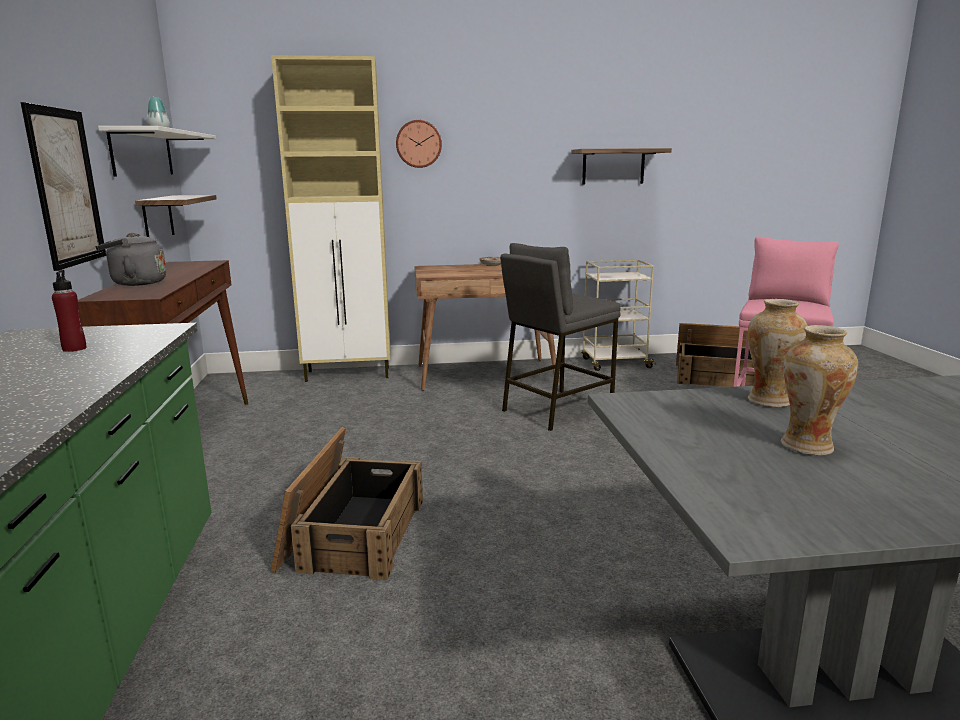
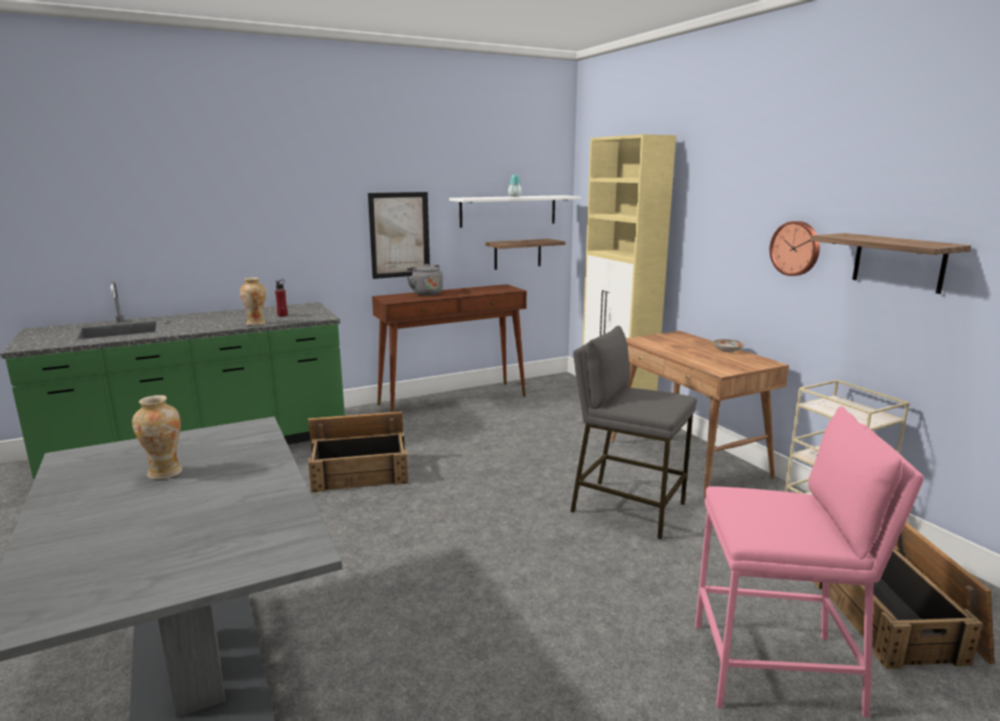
camera: 70 degrees right, 0 degrees up
wall clock [396,120,442,168] -> wall clock moved to [770,221,820,276]
vase [747,299,808,407] -> vase moved to [240,278,266,326]

